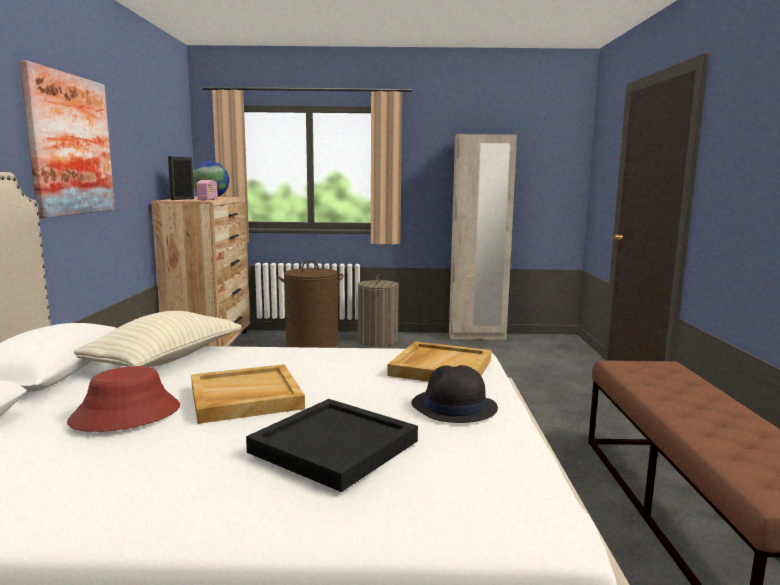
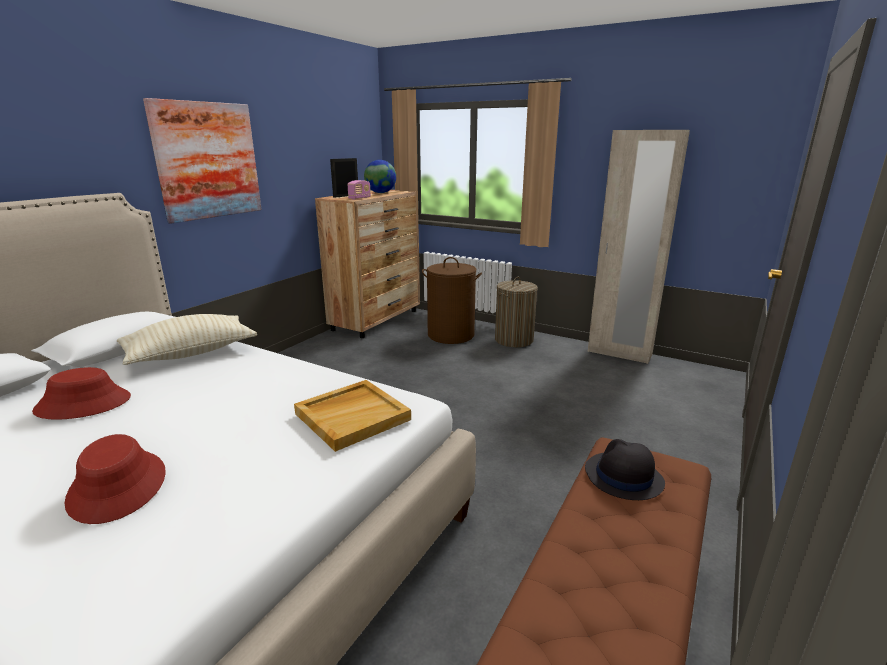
camera: 30 degrees right, 10 degrees up
beige tray [191,364,305,424] -> none
black tray [246,399,418,492] -> red hat [65,434,166,524]
black hat [411,365,498,423] -> black hat moved to [585,439,665,500]

